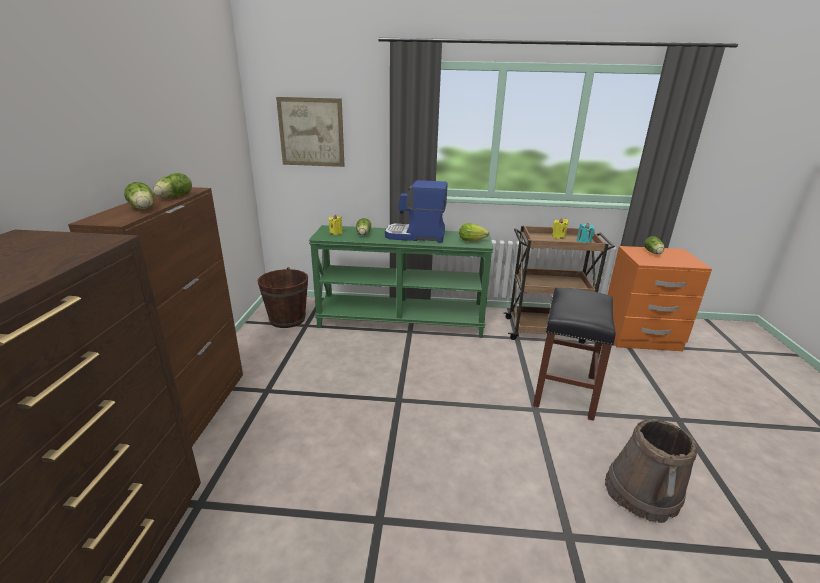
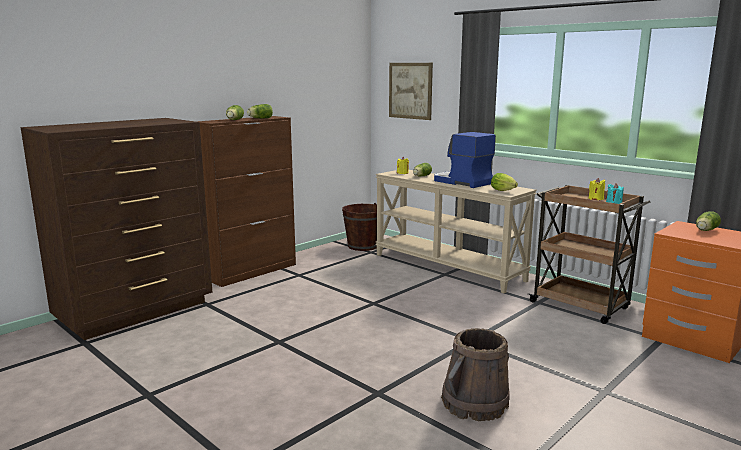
camera: 40 degrees right, 10 degrees down
green console table [309,225,493,338] -> beige console table [376,170,537,294]
black stool [533,287,616,421] -> none

